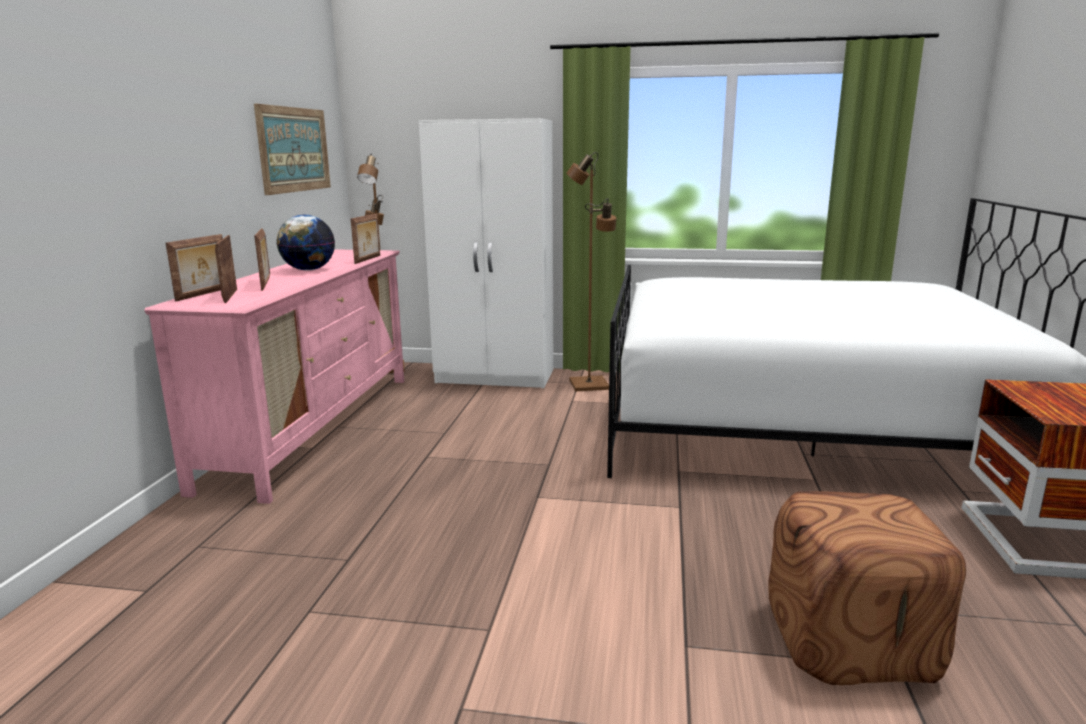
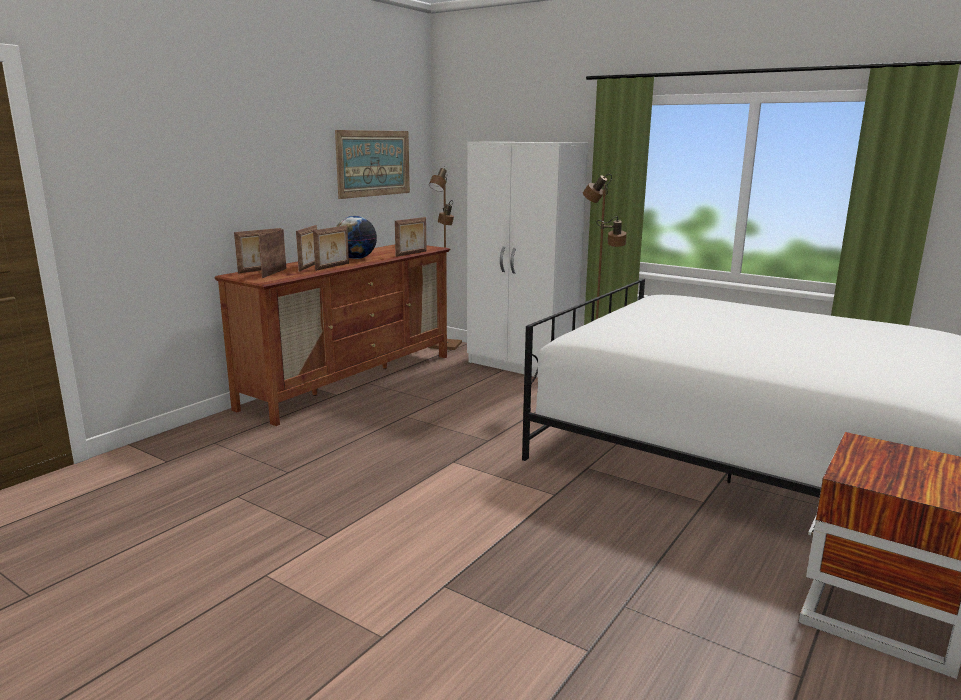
camera: 25 degrees right, 0 degrees up
pink dresser [144,249,404,504] -> brown dresser [214,244,450,426]
brown ottoman [768,492,966,685] -> none
none -> picture frame [313,225,349,271]

